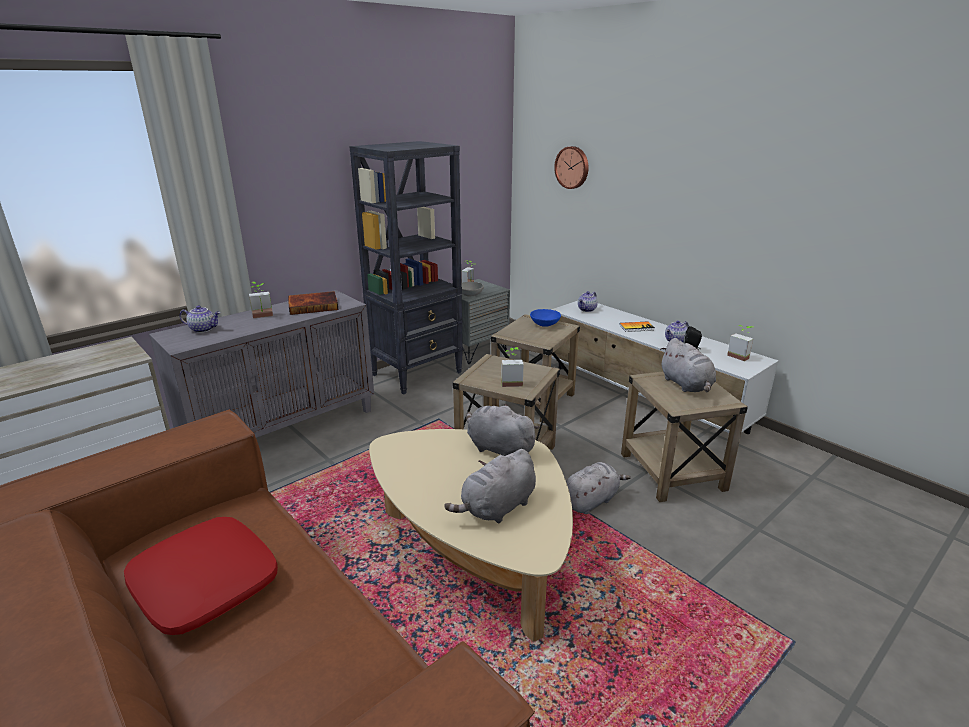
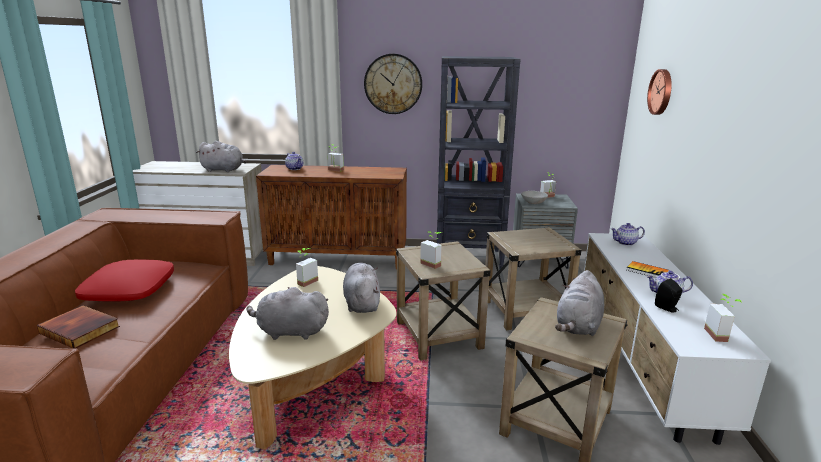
camera: 45 degrees right, 5 degrees down
grey cabinet [149,290,374,438] -> brown cabinet [256,165,407,269]
book [288,291,338,315] -> book moved to [37,305,120,349]
blue bowl [530,309,561,327] -> none
grey plush toy [566,462,631,514] -> grey plush toy moved to [196,141,247,172]
none -> potted plant [296,248,318,287]
none -> wall clock [364,54,422,114]

